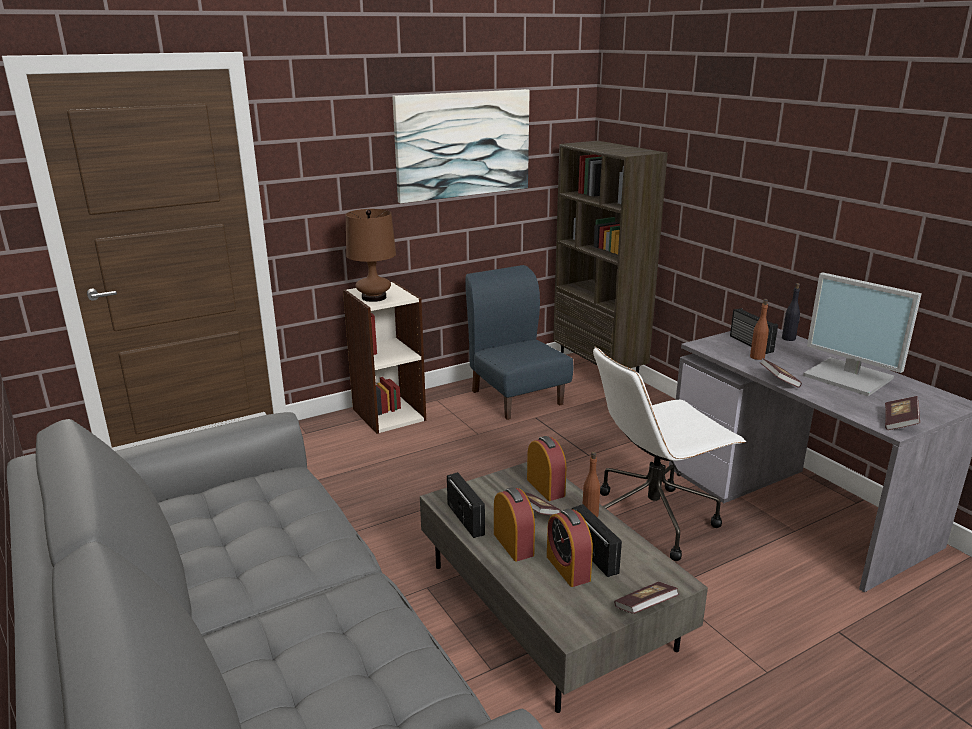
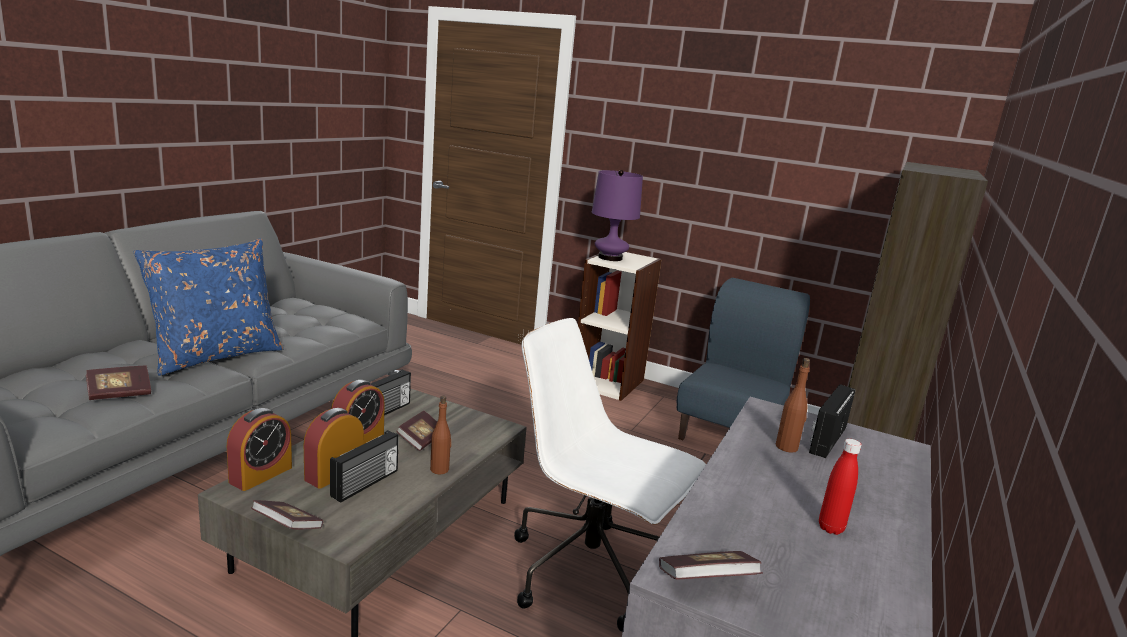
camera: 55 degrees right, 5 degrees down
brown table lamp [346,209,396,302] -> purple table lamp [592,170,643,261]
picture [392,89,530,203] -> none
alarm clock [527,436,566,501] -> alarm clock moved to [227,408,292,491]
book [760,358,802,388] -> book moved to [86,365,151,400]
black bottle [782,283,800,341] -> none
monitor [803,272,922,396] -> red bottle [819,439,861,535]
none -> blue pillow [133,238,283,376]

